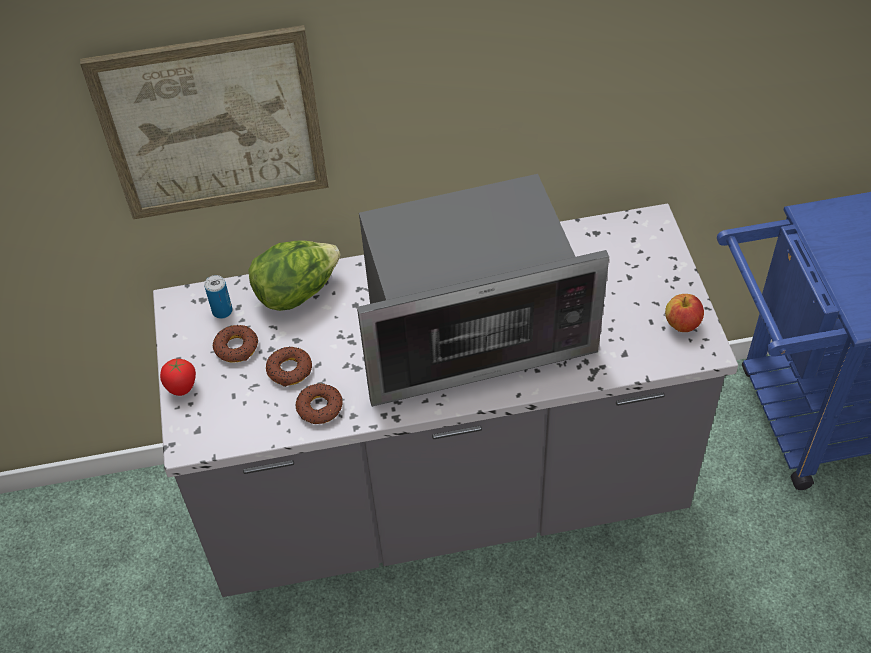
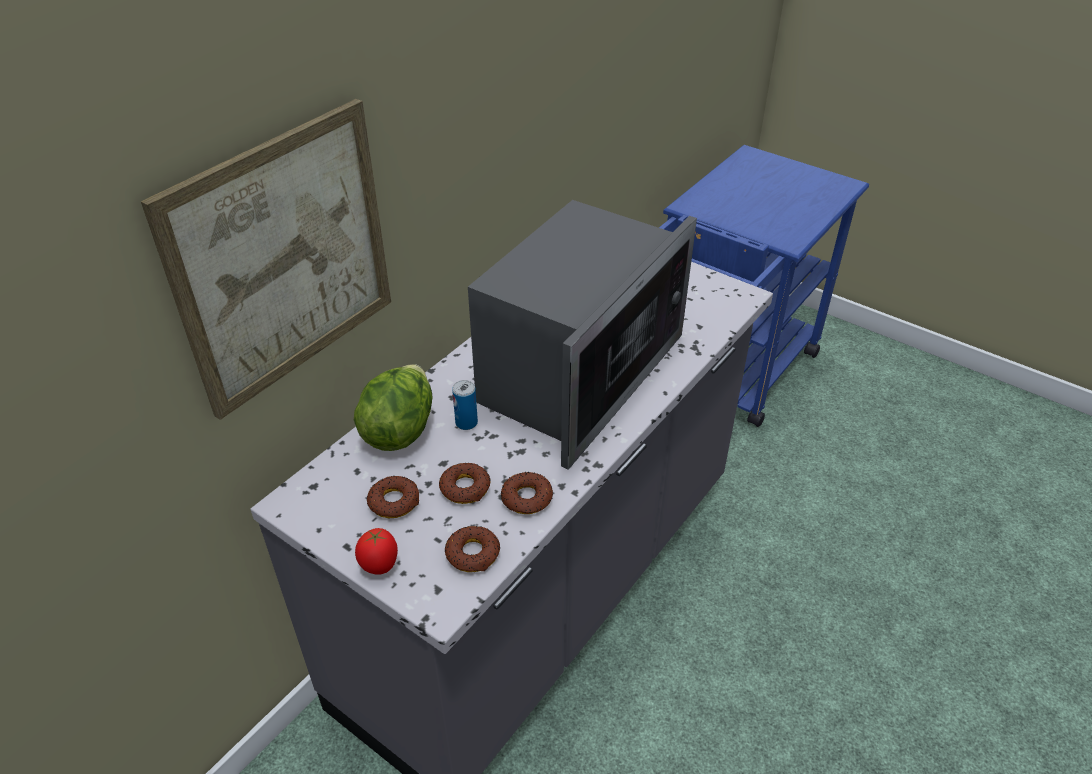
camera: 45 degrees left, 10 degrees down
can [204,275,233,319] -> can moved to [452,380,478,430]
apple [665,294,704,332] -> none
none -> donut [445,526,500,572]

